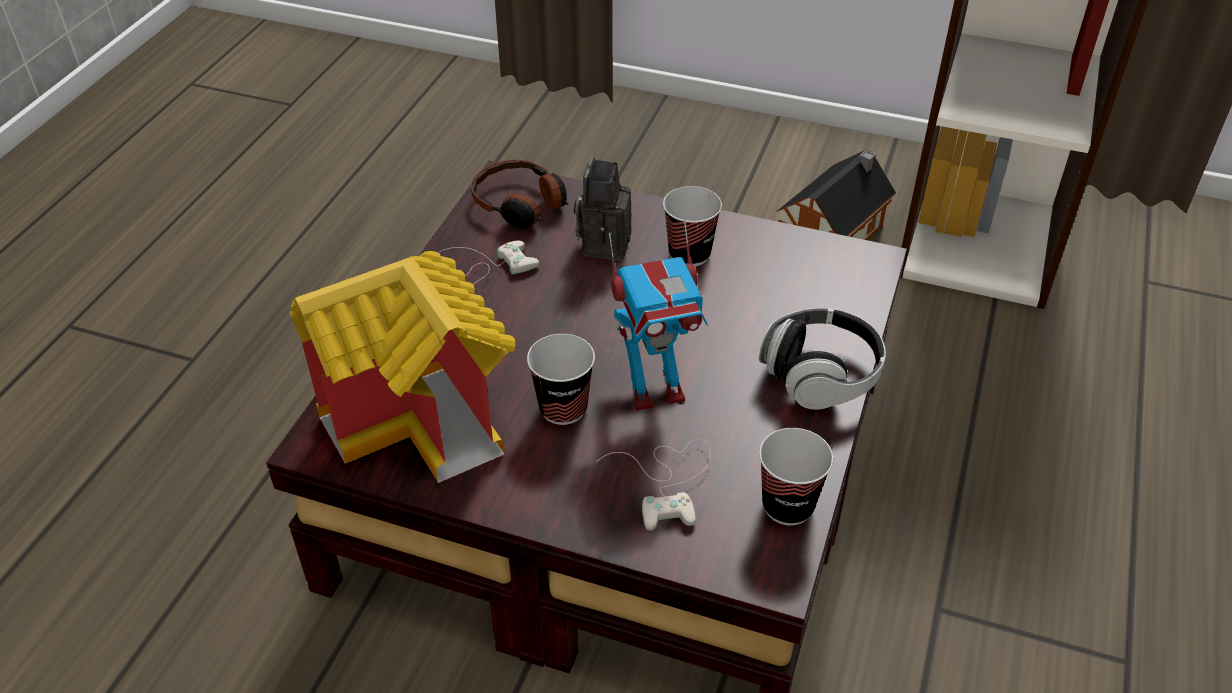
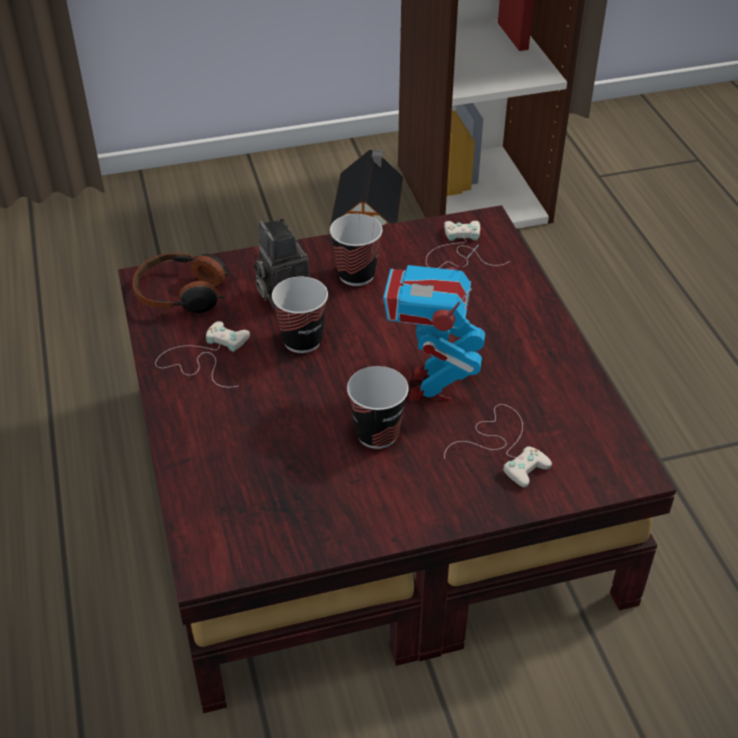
camera: 35 degrees left, 0 degrees up
toy house [289,251,515,483] -> none
toy robot [609,219,708,411] -> toy robot turned 150 degrees clockwise [381,245,485,401]
headphones [759,308,886,410] -> none
cup [759,428,833,525] -> cup moved to [272,277,328,353]
none -> white game controller [426,221,510,268]

